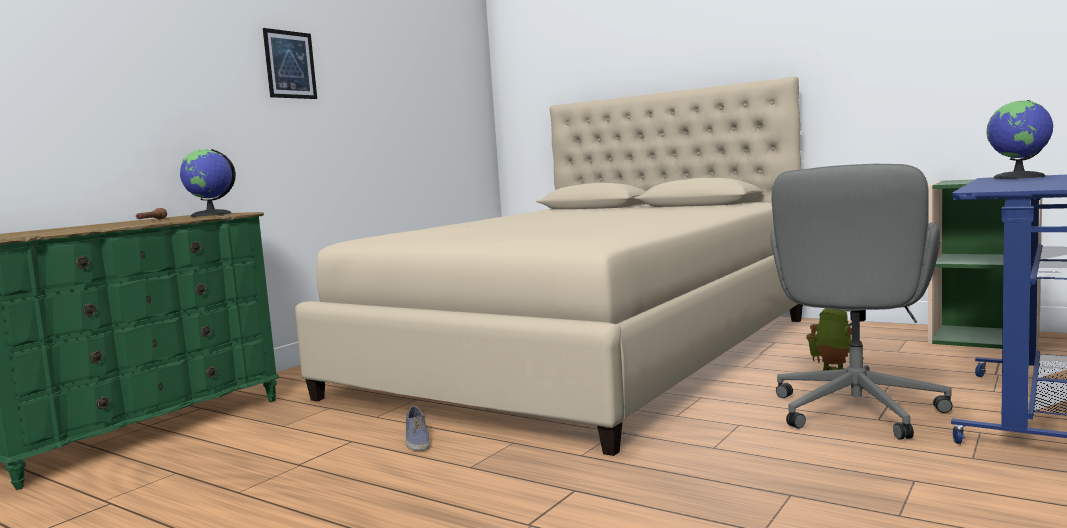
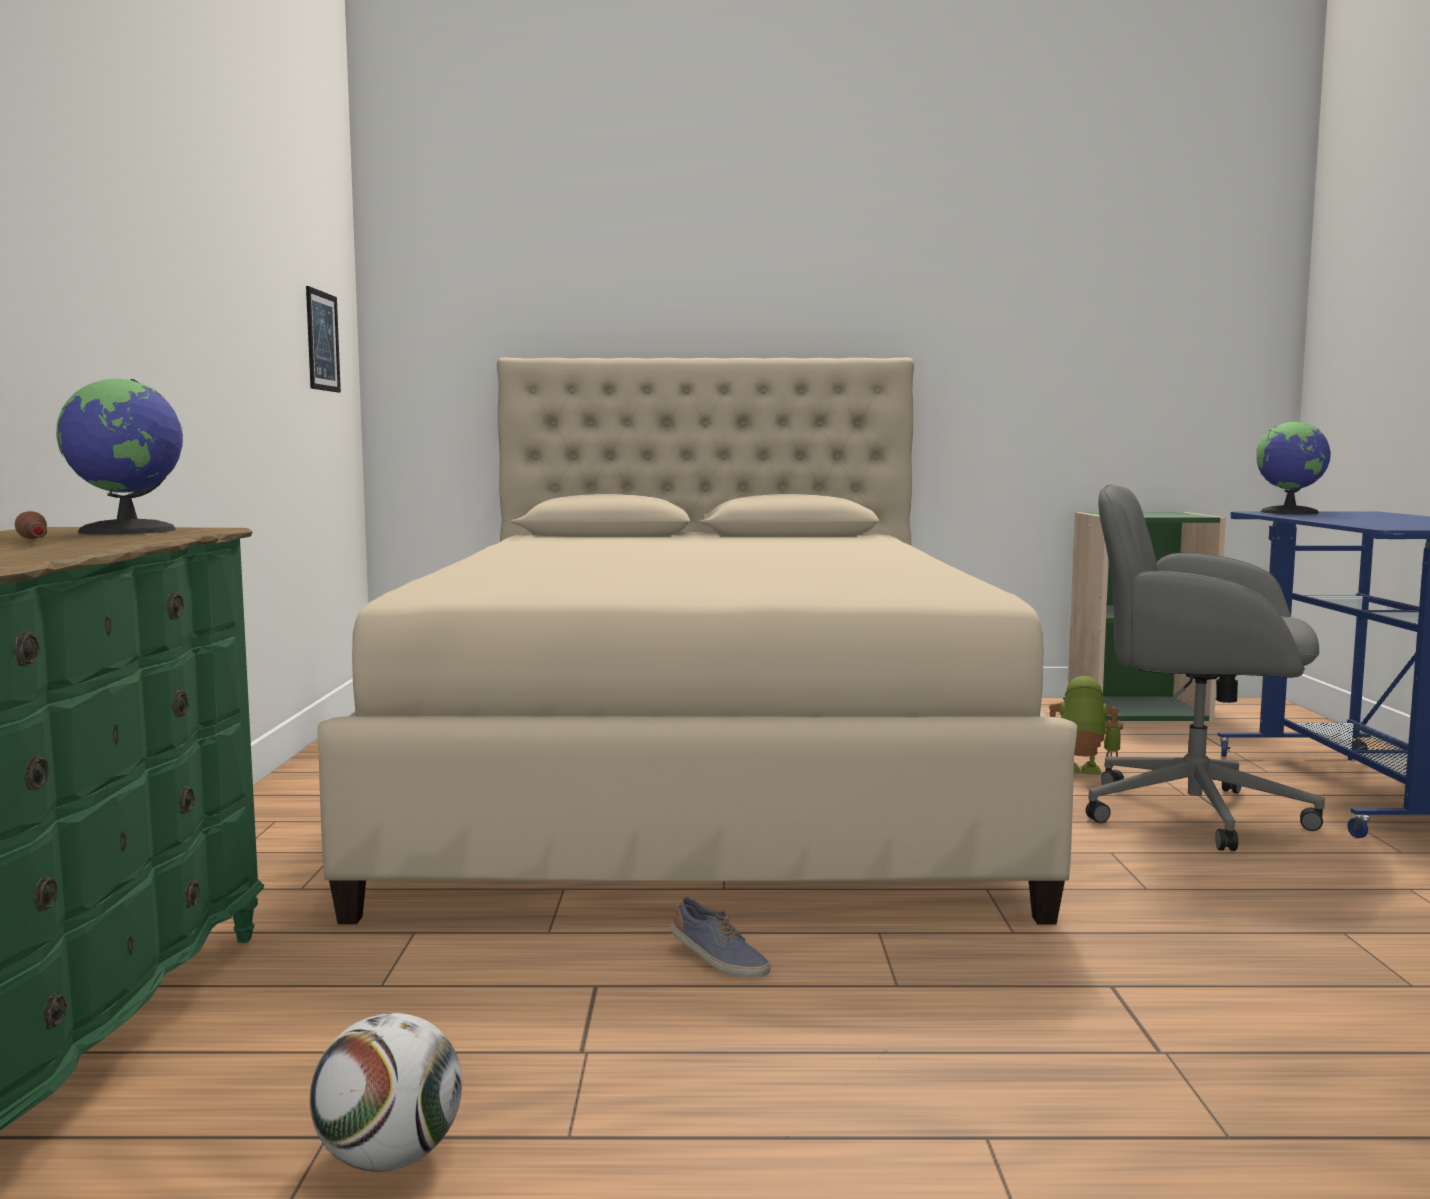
camera: 35 degrees left, 0 degrees up
picture [263,28,317,99] -> picture moved to [306,286,341,393]
grey office chair [771,164,952,440] -> grey office chair turned 120 degrees clockwise [1086,485,1325,851]
none -> football [310,1012,462,1172]

